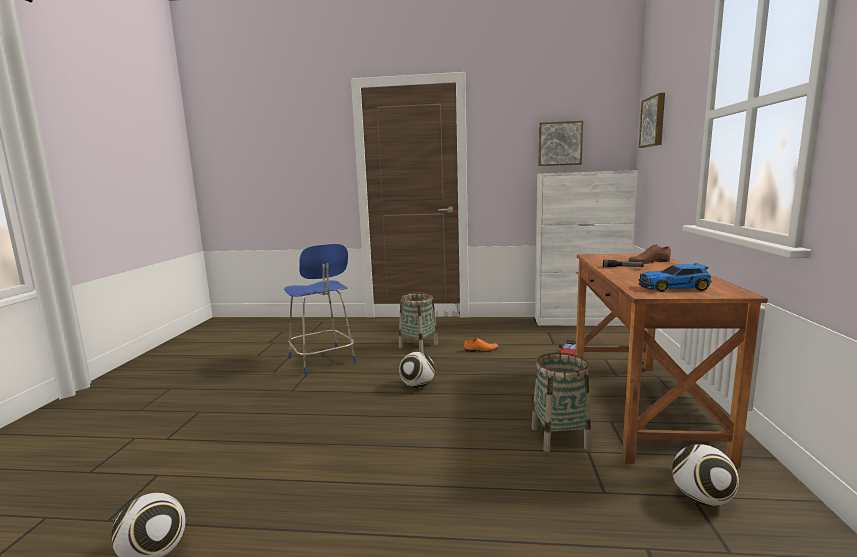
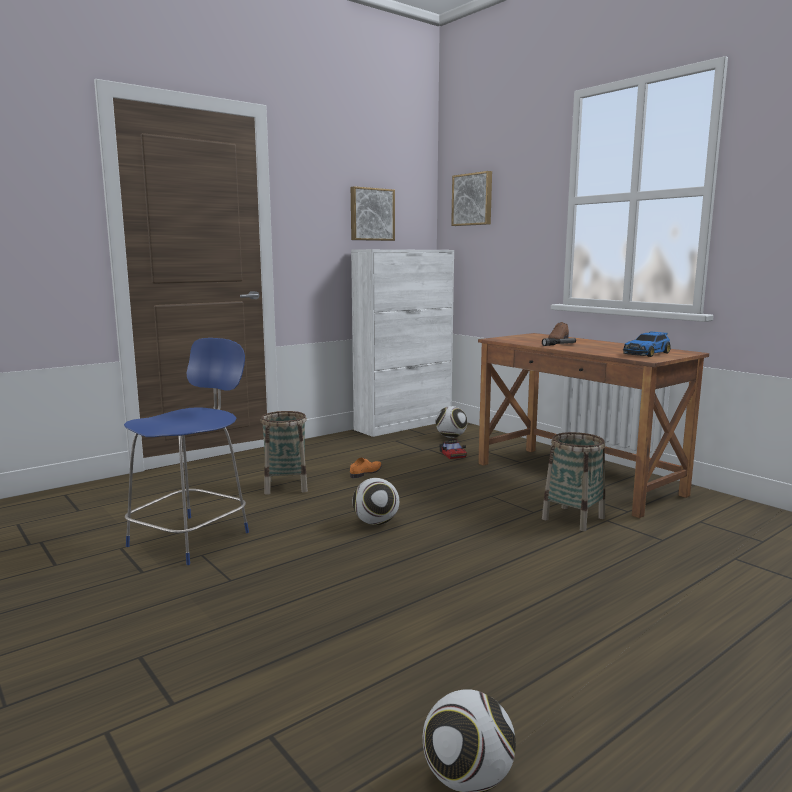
camera: 45 degrees left, 0 degrees up
blue chair [284,244,356,375] -> blue chair turned 75 degrees counterclockwise [124,338,249,565]
football [672,444,739,506] -> football moved to [436,406,467,438]

